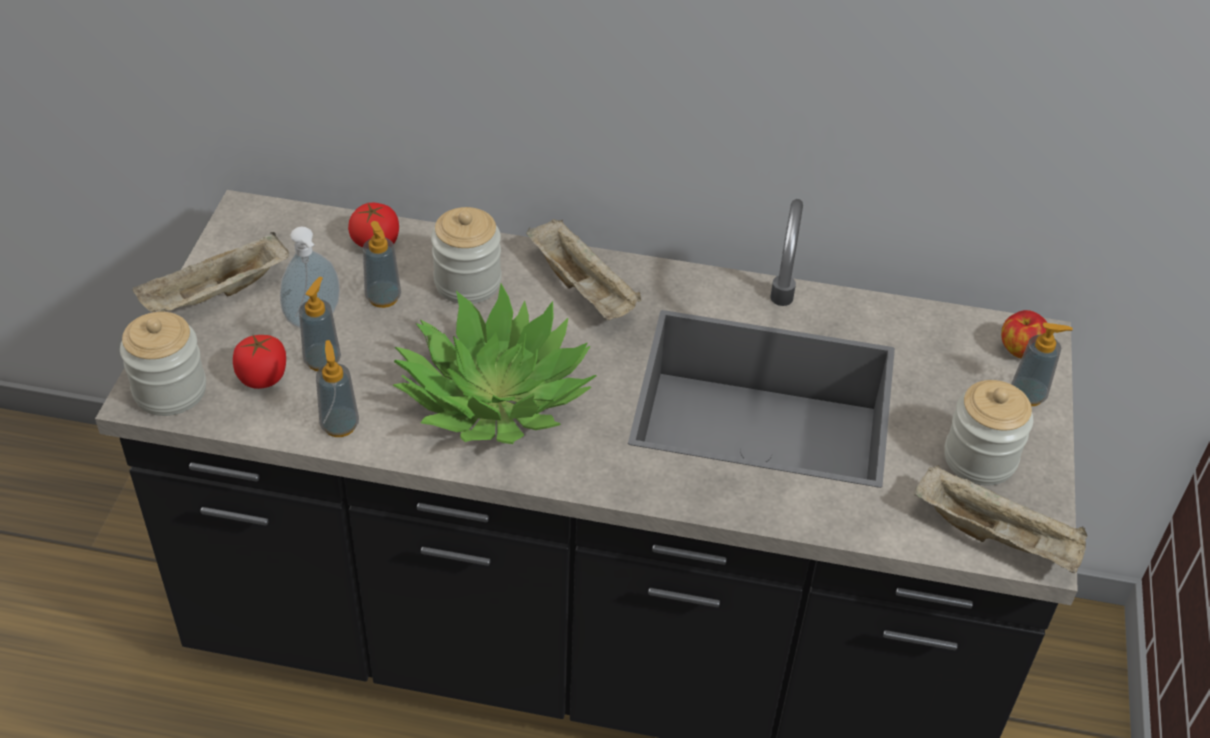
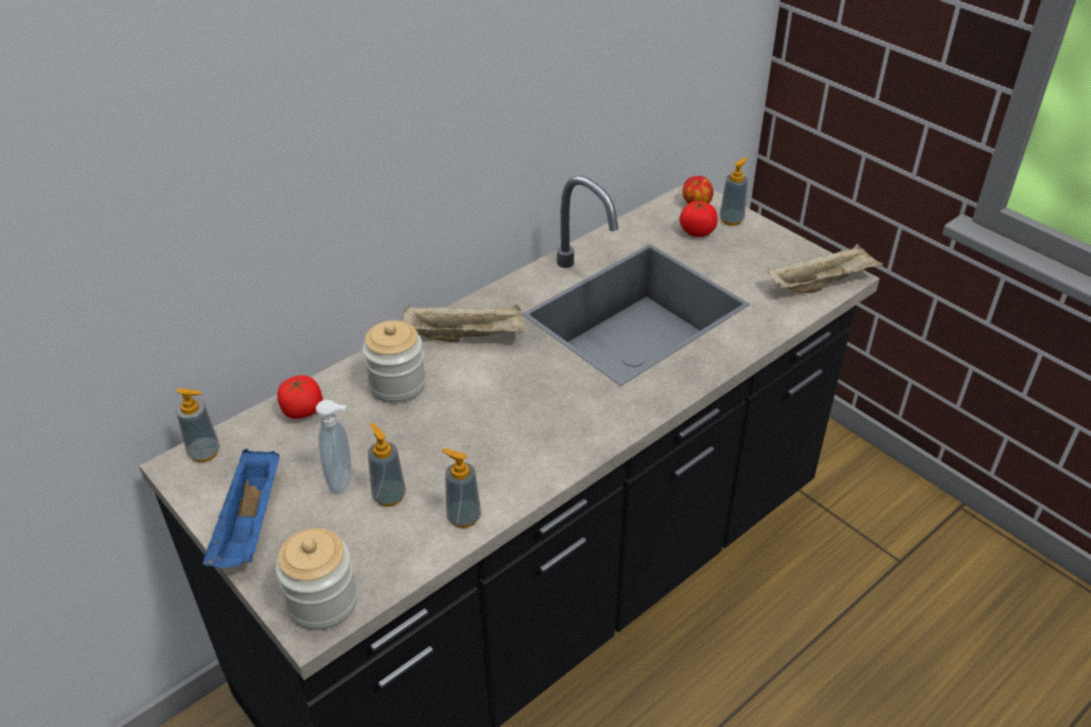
camera: 50 degrees left, 5 degrees down
beige tray [133,232,289,312] -> blue tray [203,449,280,568]
tomato [233,334,286,389] -> tomato moved to [679,200,718,237]
soap dispenser [363,221,401,308] -> soap dispenser moved to [176,388,220,462]
potted plant [392,284,596,444] -> none
jar [944,380,1033,485] -> none

